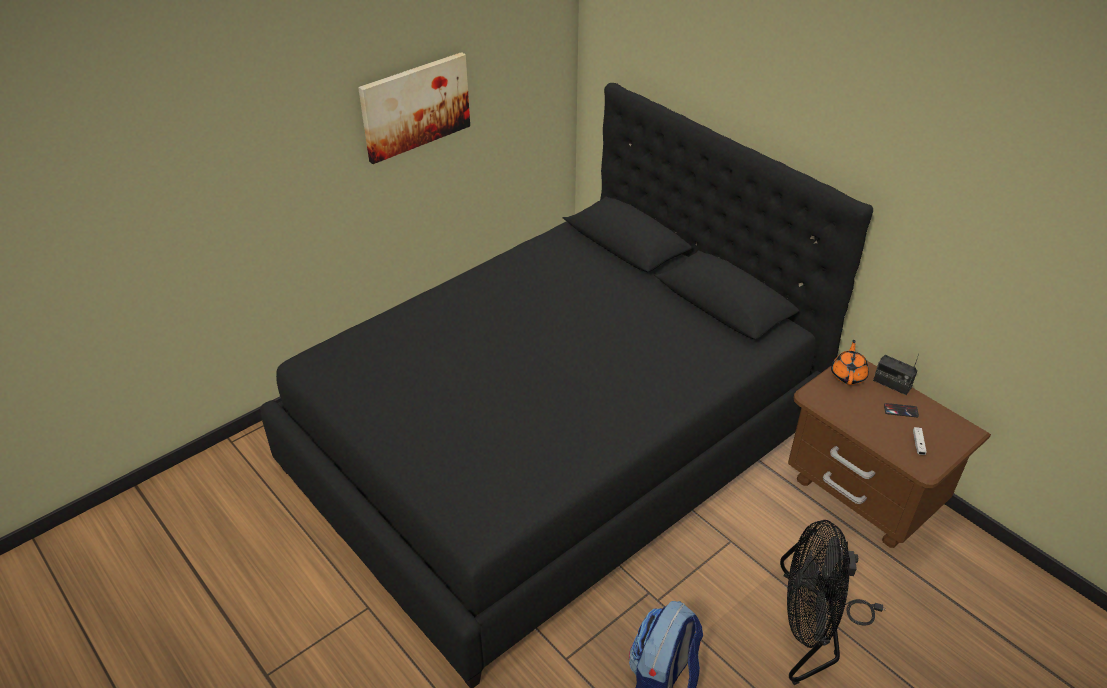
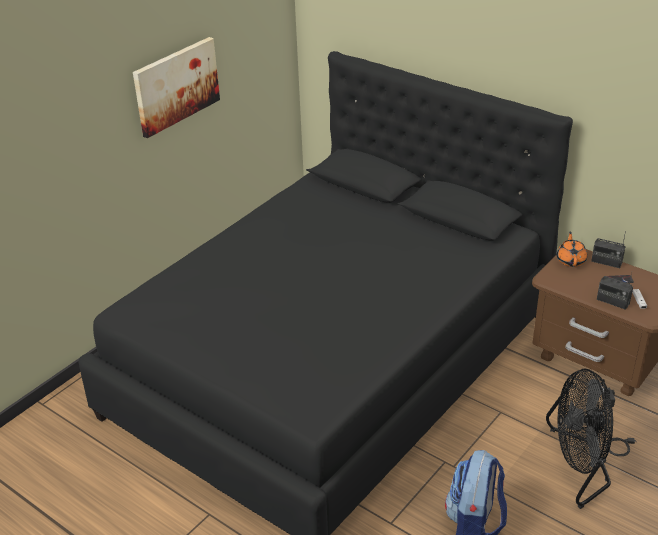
camera: 10 degrees left, 5 degrees down
none -> radio [597,274,633,310]

